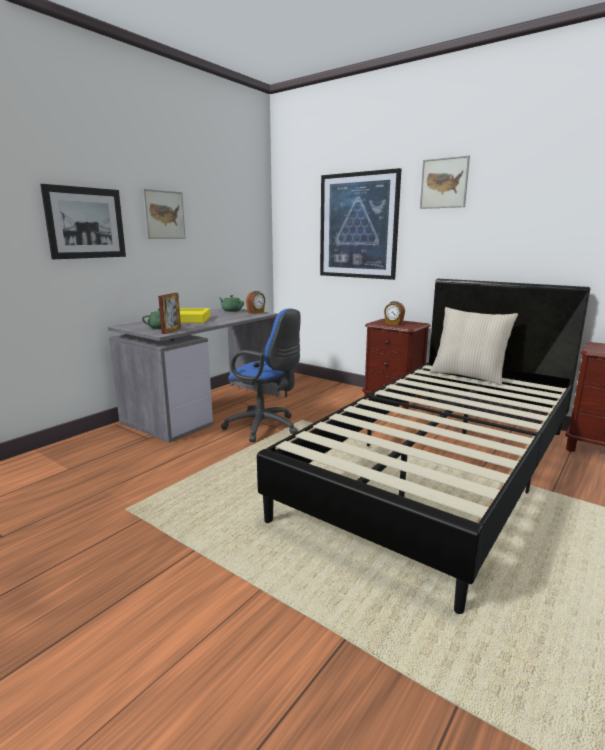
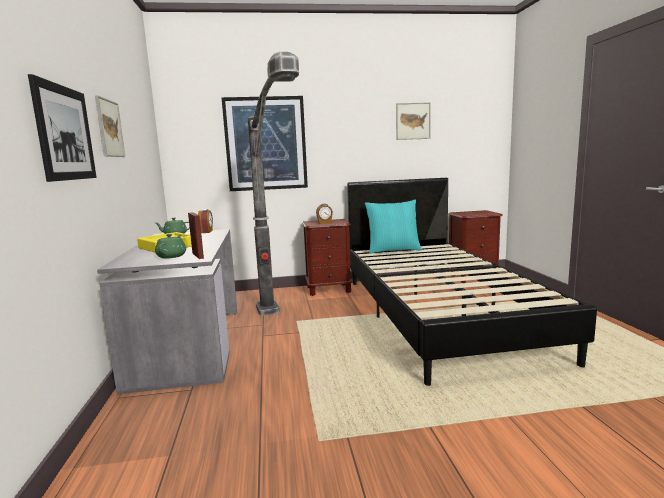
camera: 45 degrees left, 5 degrees down
blue office chair [221,309,301,442] -> floor lamp [248,52,299,316]
picture [420,156,470,209] -> picture moved to [396,102,431,140]
beige pillow [430,307,518,386] -> turquoise pillow [365,200,422,254]

